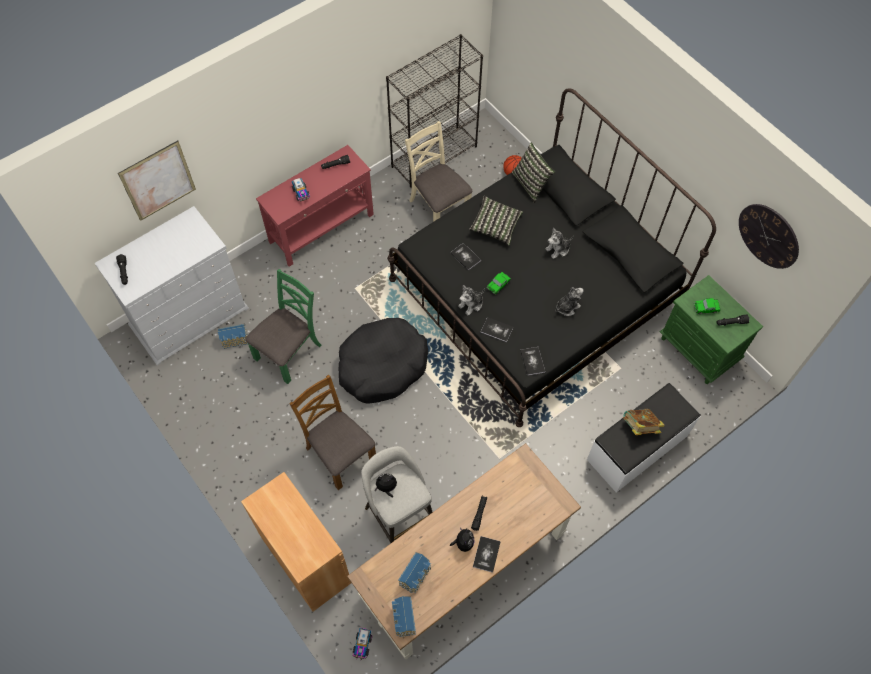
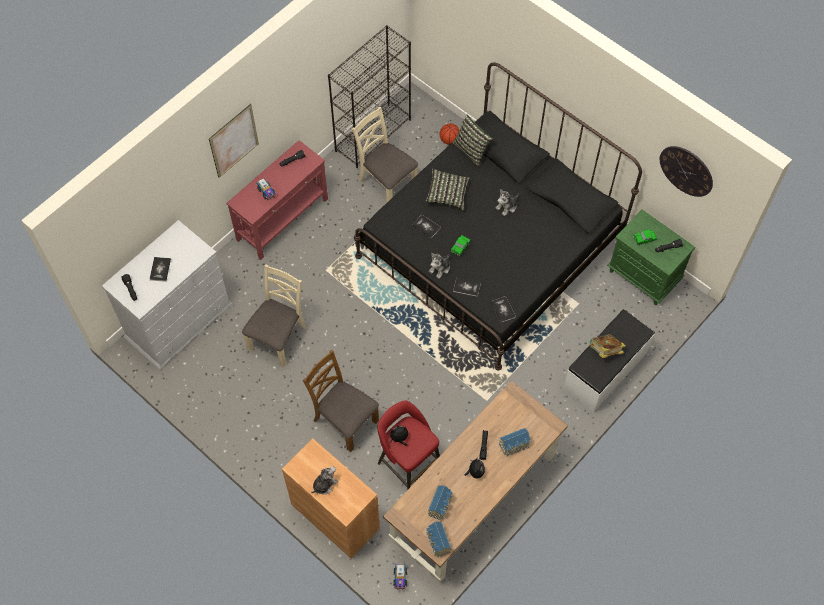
camera: 10 degrees left, 0 degrees up
picture [118,141,196,221] -> picture moved to [209,104,259,178]
toy house [218,324,248,349] -> toy house moved to [499,428,530,456]
green chair [246,269,321,384] -> beige chair [242,264,307,367]
black dog bed [339,318,428,403] -> none
grey stool [361,446,432,544] -> red stool [378,400,440,490]
book [473,536,501,573] -> book moved to [149,257,171,282]
plush toy [555,287,584,316] -> plush toy moved to [311,466,338,495]

